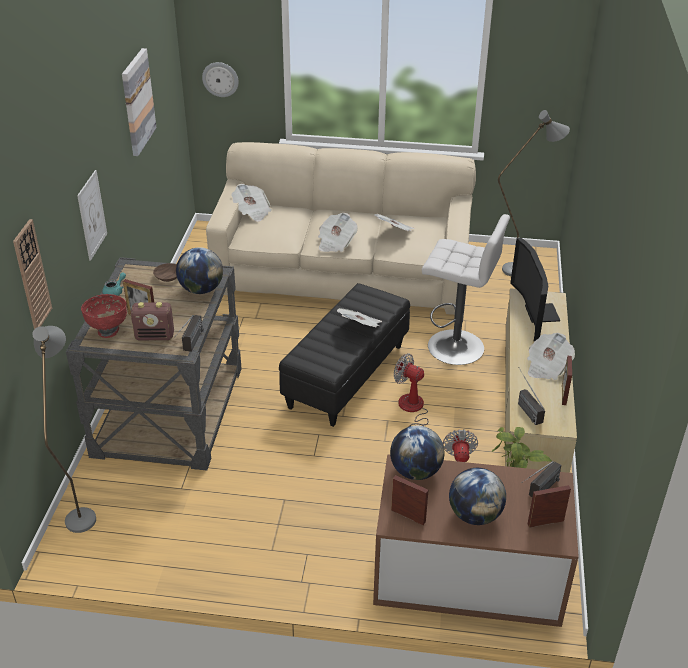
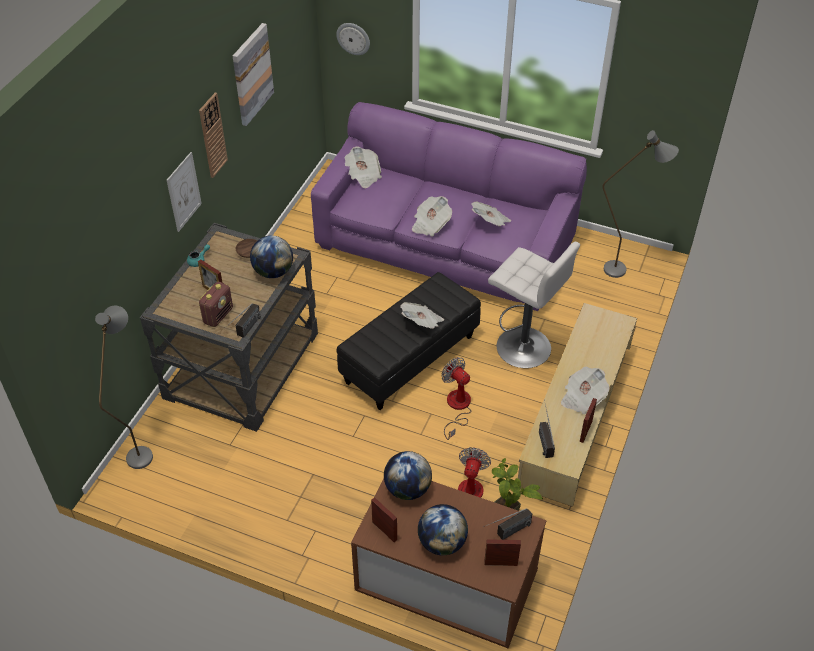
camera: 15 degrees right, 10 degrees up
wall clock [13,219,52,329] -> wall clock moved to [199,92,228,178]
red bowl [81,294,127,338] -> none
radio [131,302,174,340] -> radio turned 75 degrees counterclockwise [199,282,233,327]
beige sofa [206,142,476,315] -> purple sofa [311,102,587,311]
television [510,238,560,342] -> none

